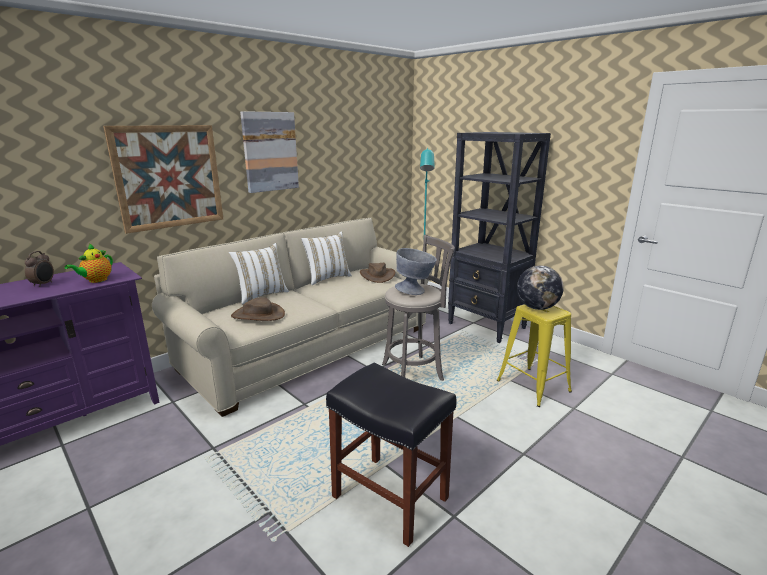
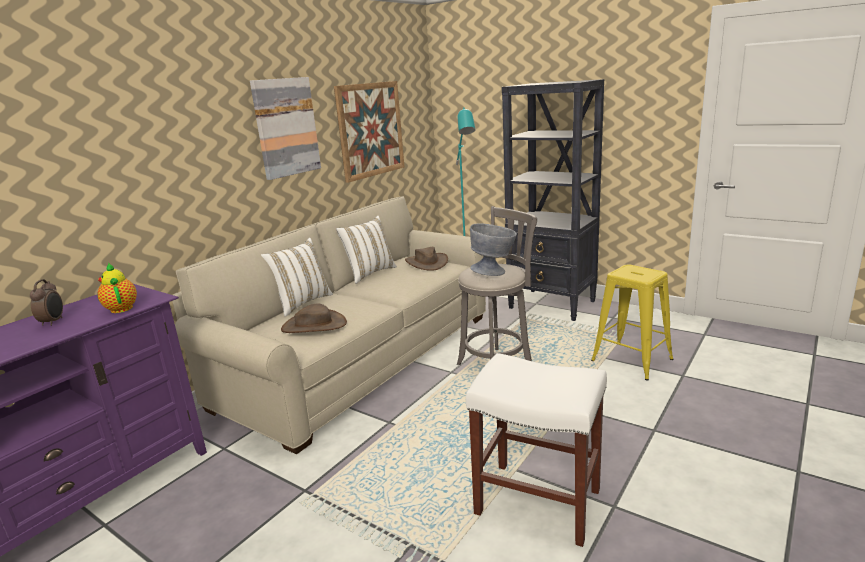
camera: 10 degrees left, 0 degrees up
teapot [64,244,113,283] -> teapot turned 135 degrees clockwise [98,263,137,313]
picture [103,125,223,234] -> picture moved to [334,81,405,183]
black stool [326,363,457,547] -> white stool [466,353,607,547]
globe [517,265,564,310] -> none

